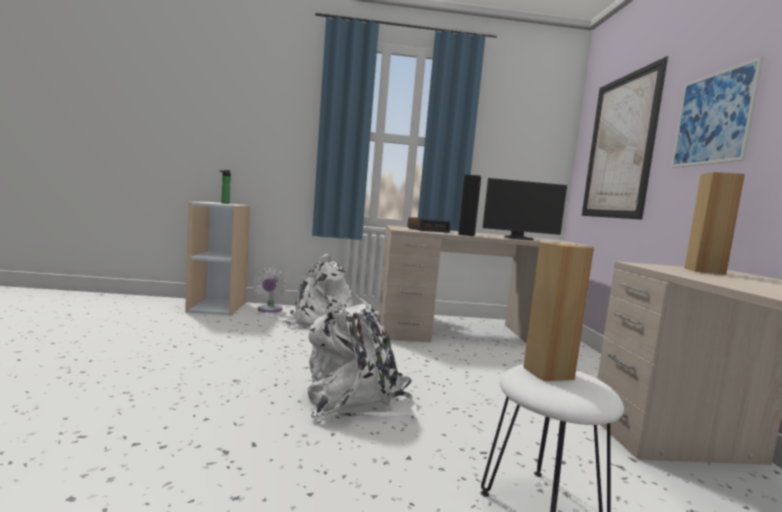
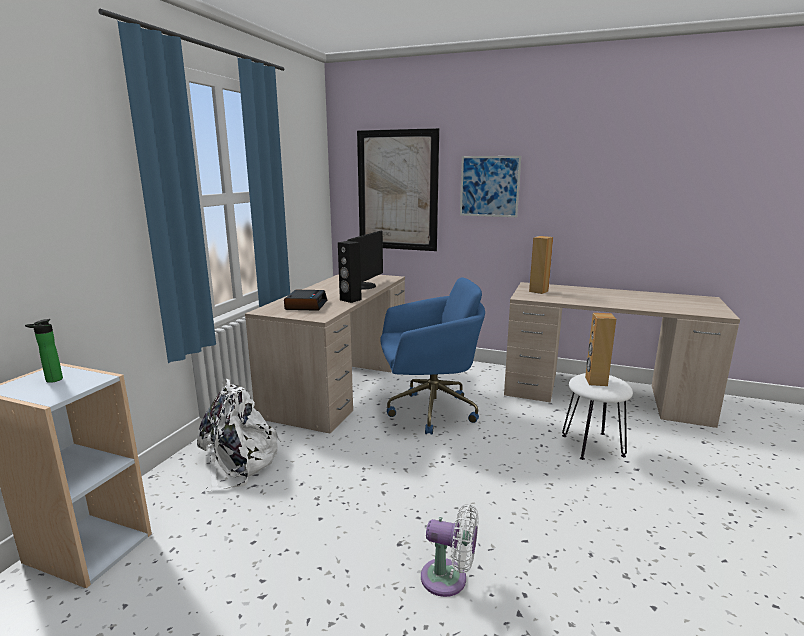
camera: 65 degrees left, 10 degrees up
white fan [253,268,287,313] -> white fan moved to [421,504,478,597]
white backpack [307,296,418,419] -> none
none -> blue office chair [380,278,485,434]

